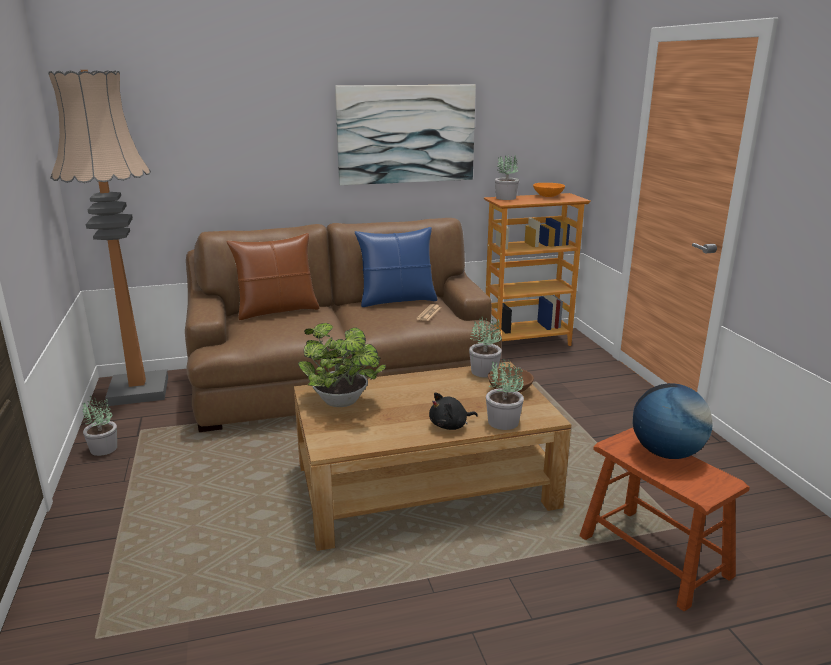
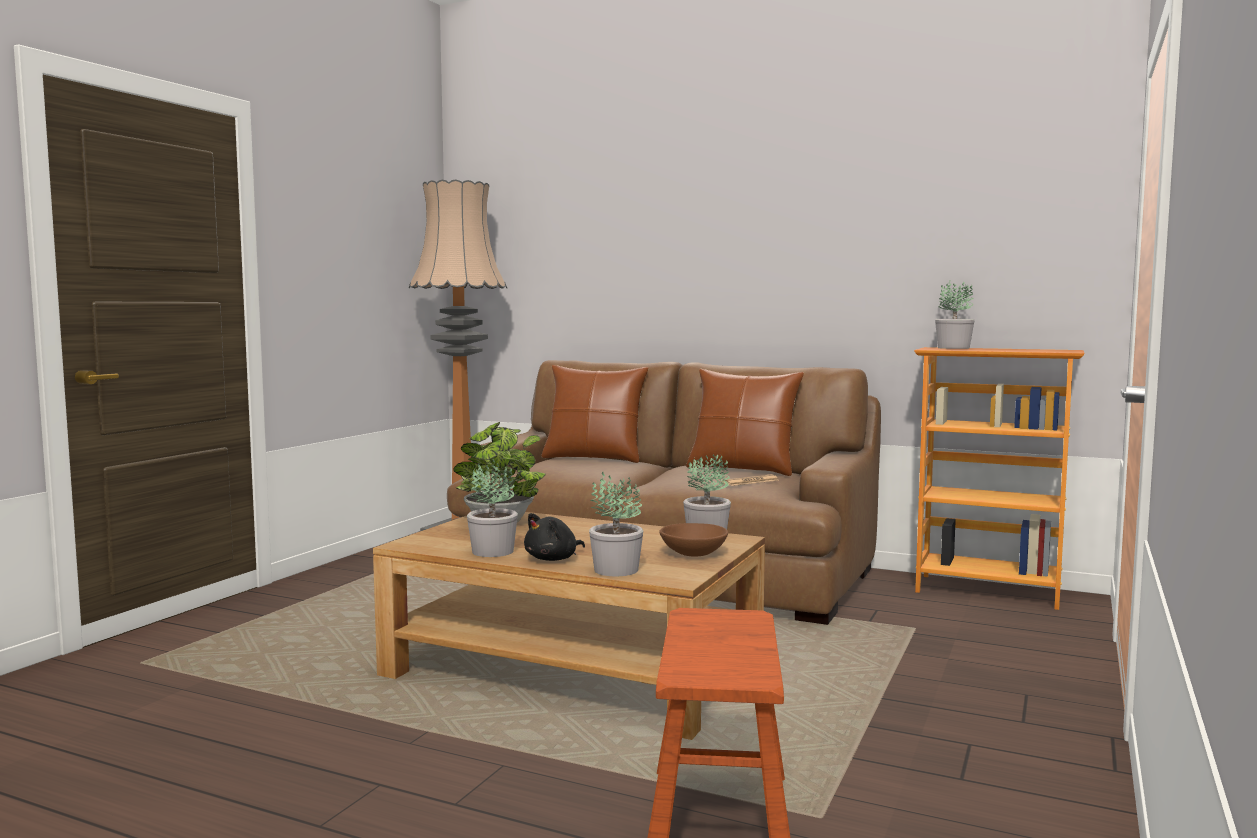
camera: 40 degrees right, 15 degrees down
potted plant [83,396,117,456] -> potted plant moved to [467,459,518,557]
picture [335,84,476,185] -> none
blue pillow [355,227,437,307] -> brown pillow [686,369,804,476]
black plush toy [429,393,478,430] -> black plush toy turned 60 degrees counterclockwise [524,513,585,561]
orange bowl [533,183,565,197] -> none
globe [632,383,713,459] -> none

